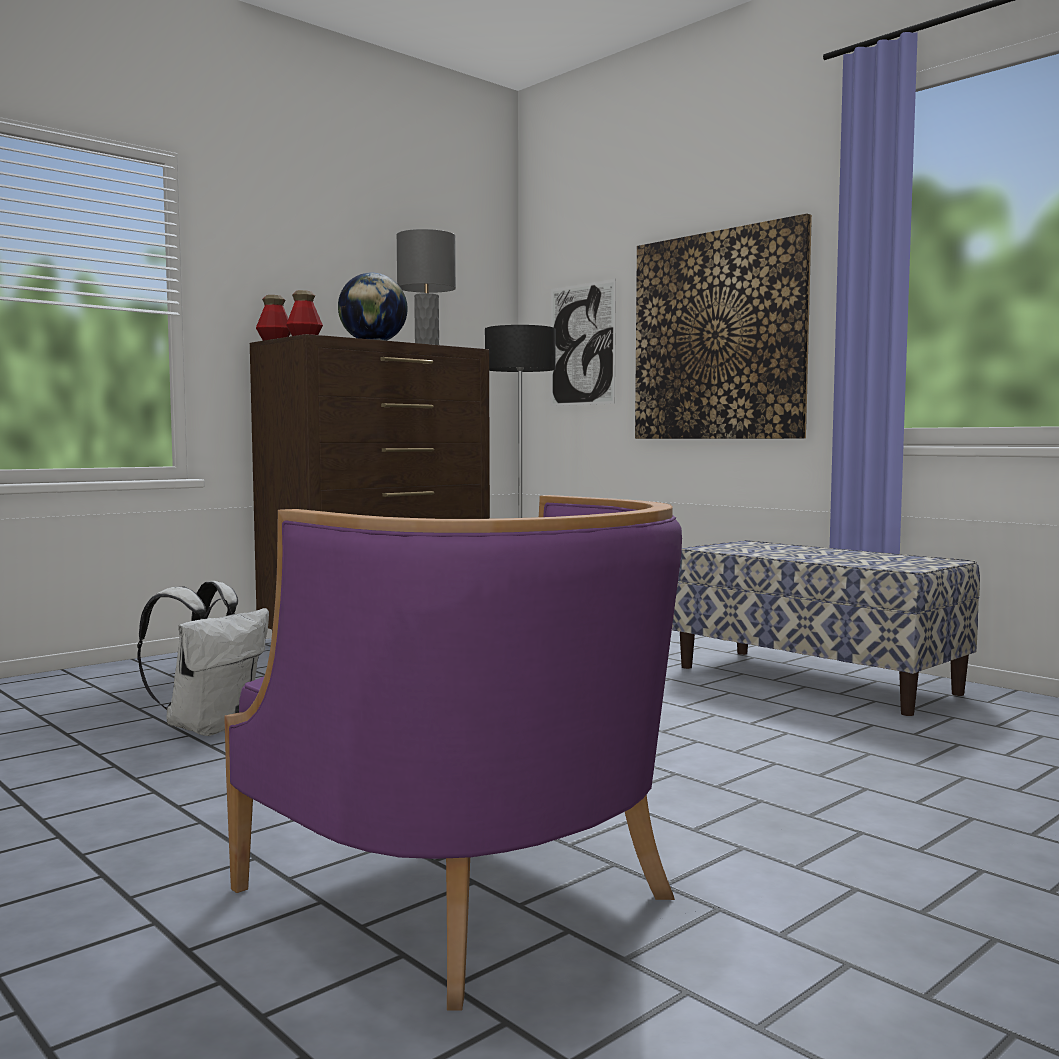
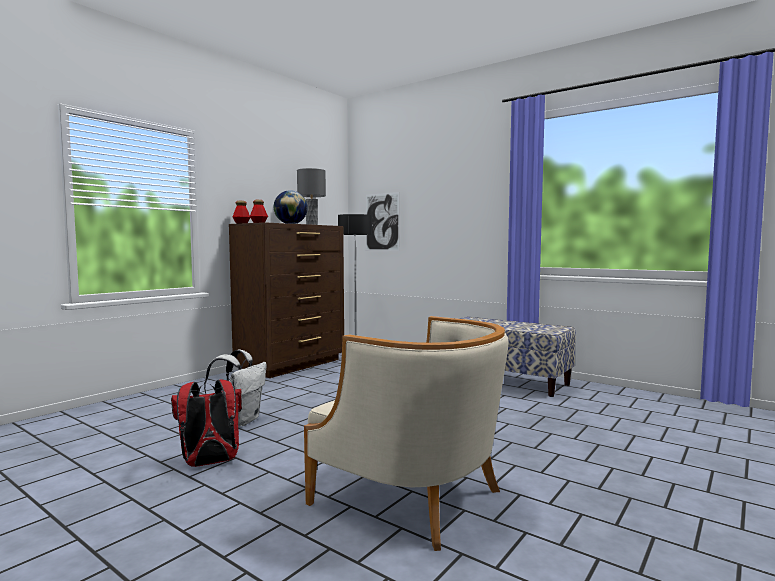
camera: 10 degrees left, 0 degrees up
purple armchair [224,495,682,1011] -> beige armchair [304,316,508,551]
picture [635,213,812,439] -> none
none -> red backpack [171,379,242,467]

